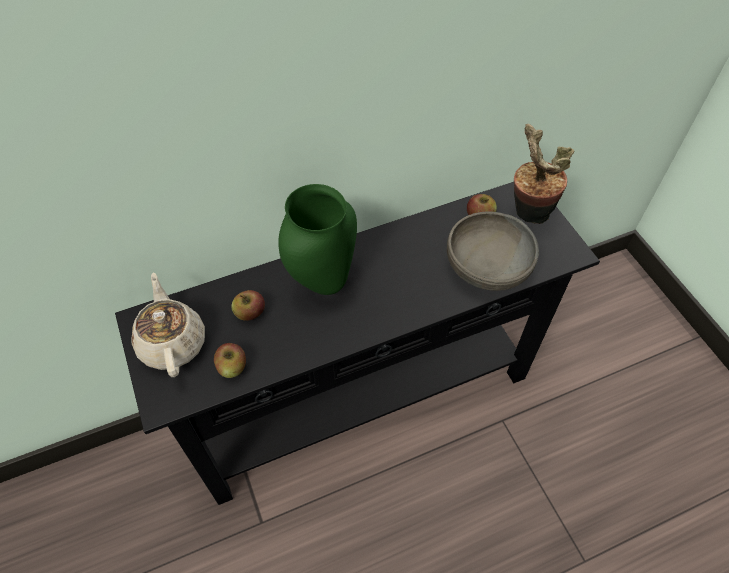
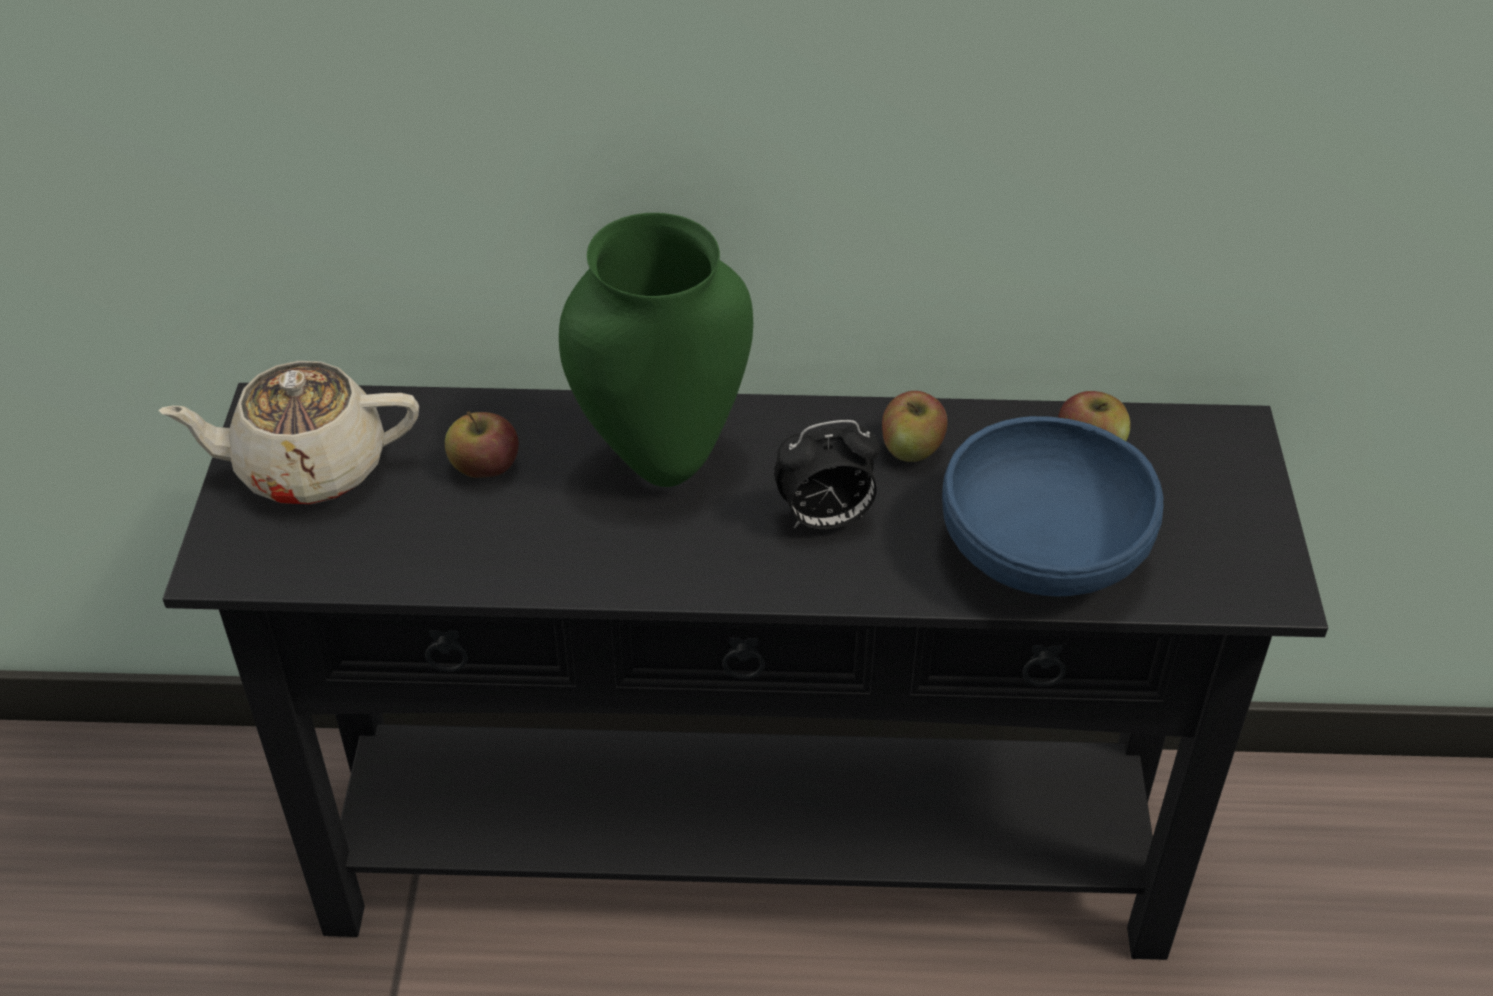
camera: 25 degrees right, 10 degrees down
beige teapot [131,273,205,377] -> beige teapot turned 105 degrees counterclockwise [158,361,419,504]
apple [214,343,246,378] -> apple moved to [882,391,948,462]
grey bowl [447,211,539,291] -> blue bowl [942,416,1164,597]
potted plant [514,124,574,224] -> none
none -> alarm clock [774,420,880,529]

